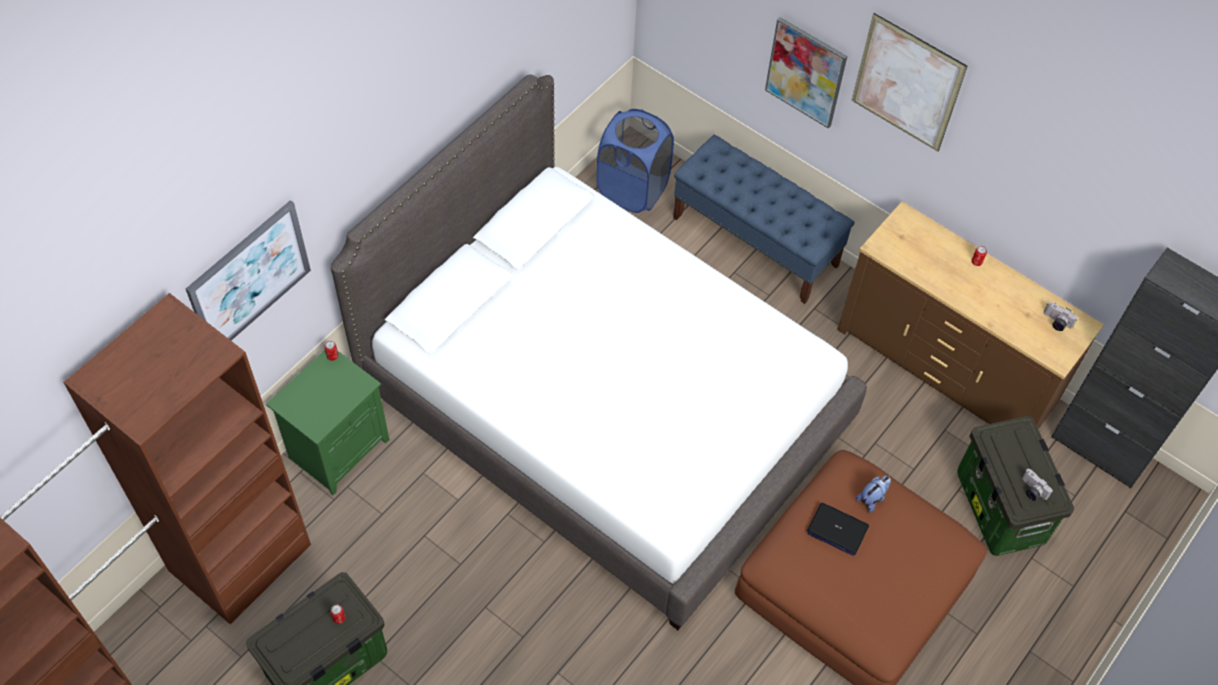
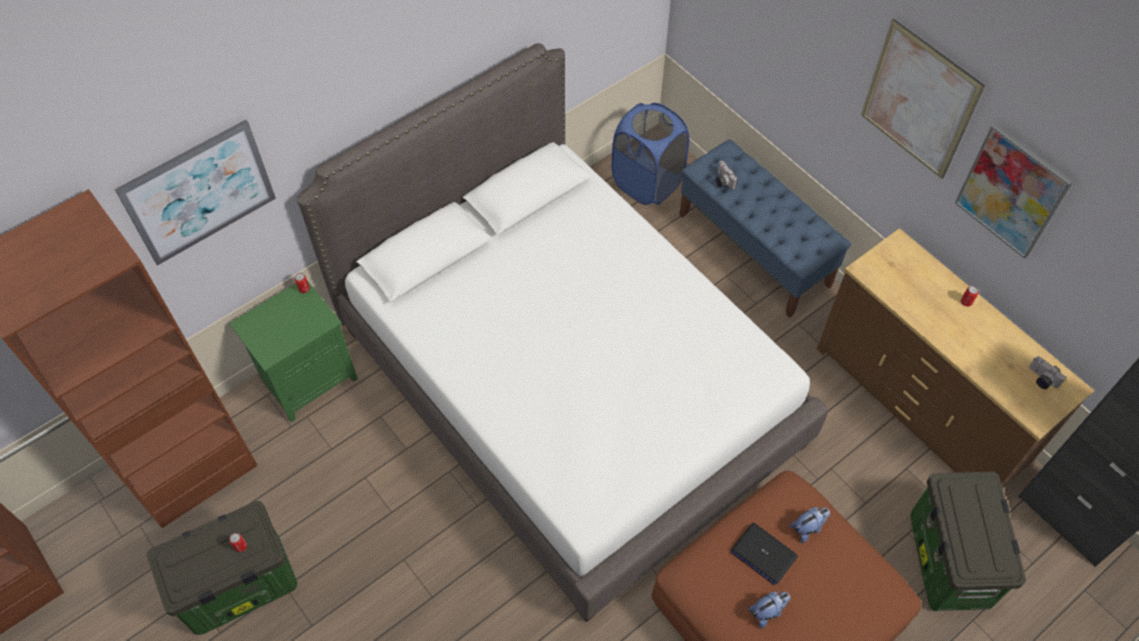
camera: 15 degrees right, 0 degrees up
picture [765,17,847,129] -> picture moved to [955,124,1073,259]
camera [1022,469,1053,501] -> camera moved to [716,161,738,190]
none -> plush toy [749,591,790,628]

